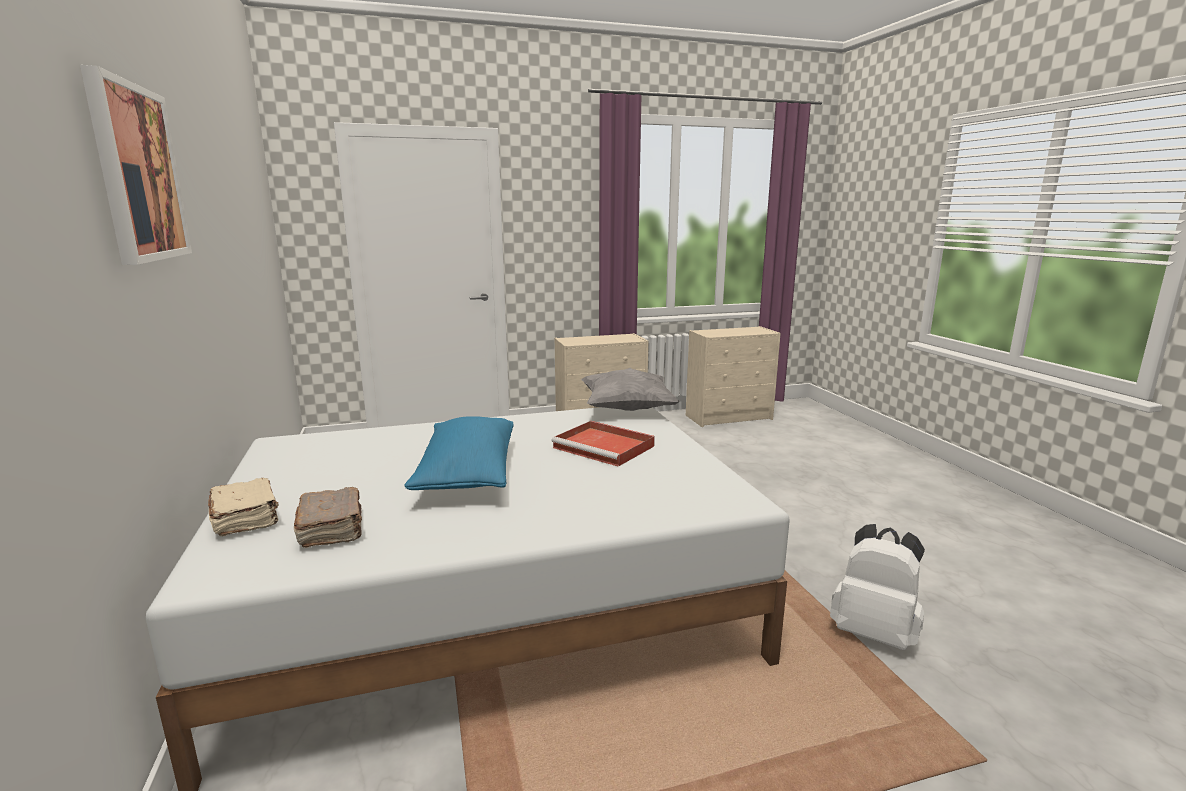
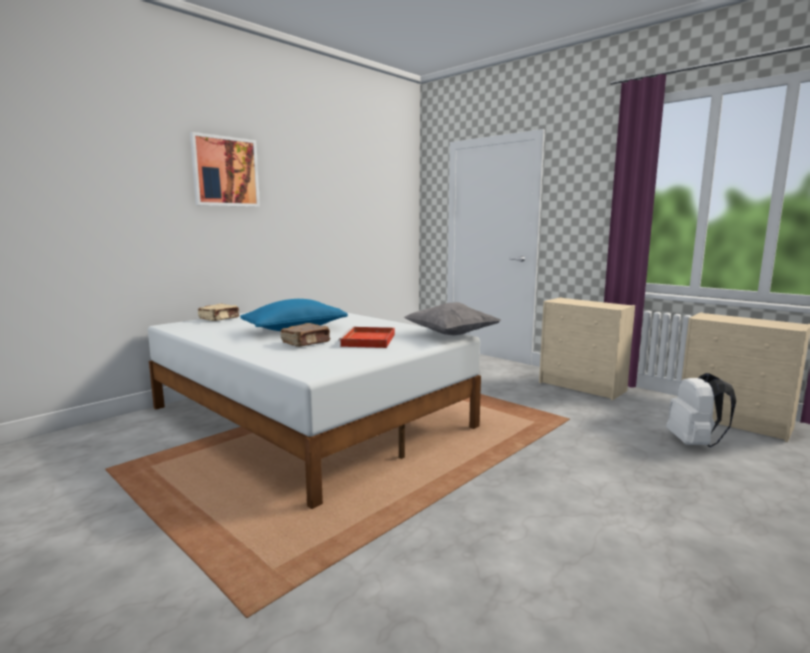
camera: 60 degrees right, 5 degrees down
brown book [294,487,362,548] -> brown book moved to [280,323,330,347]
white backpack [830,524,925,650] -> white backpack moved to [666,373,736,447]

